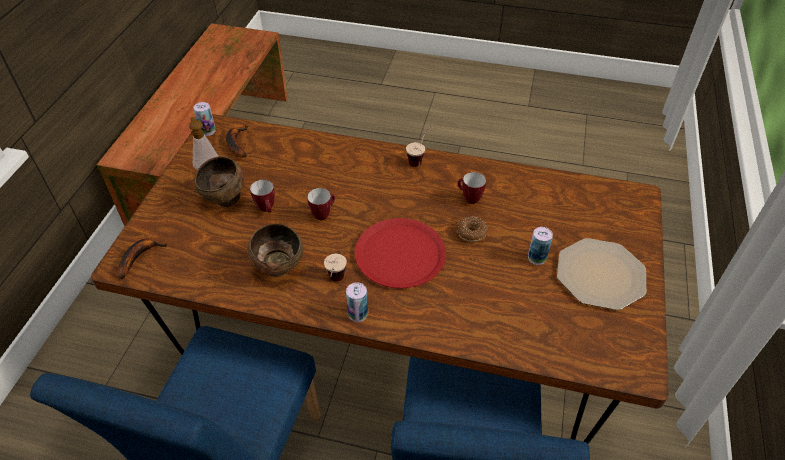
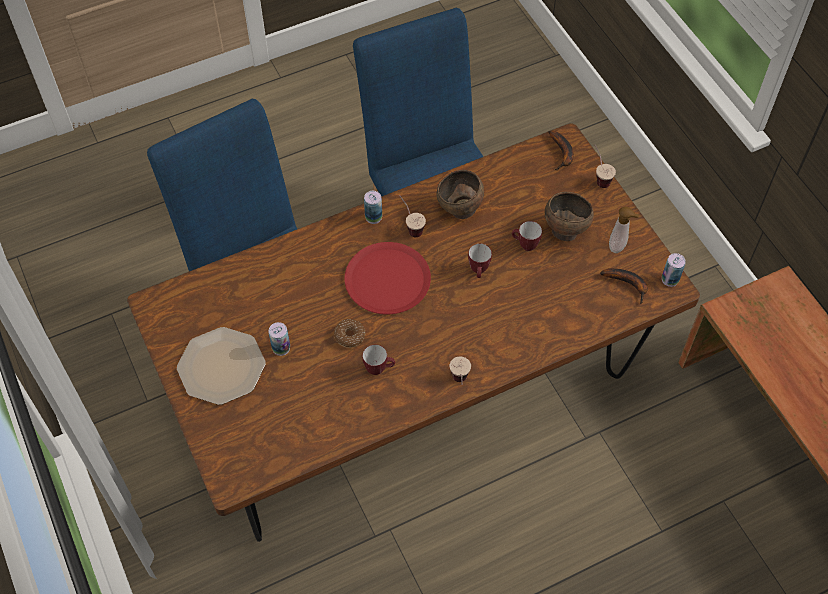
camera: 140 degrees right, 10 degrees up
none -> cup [595,145,616,188]

